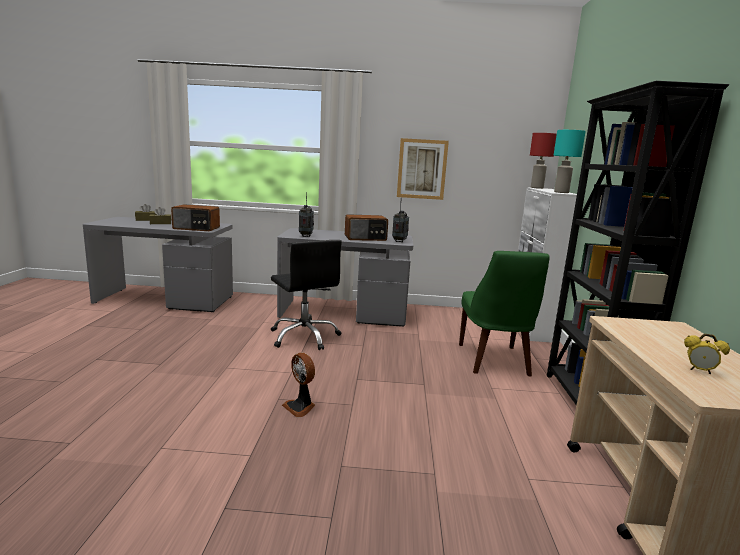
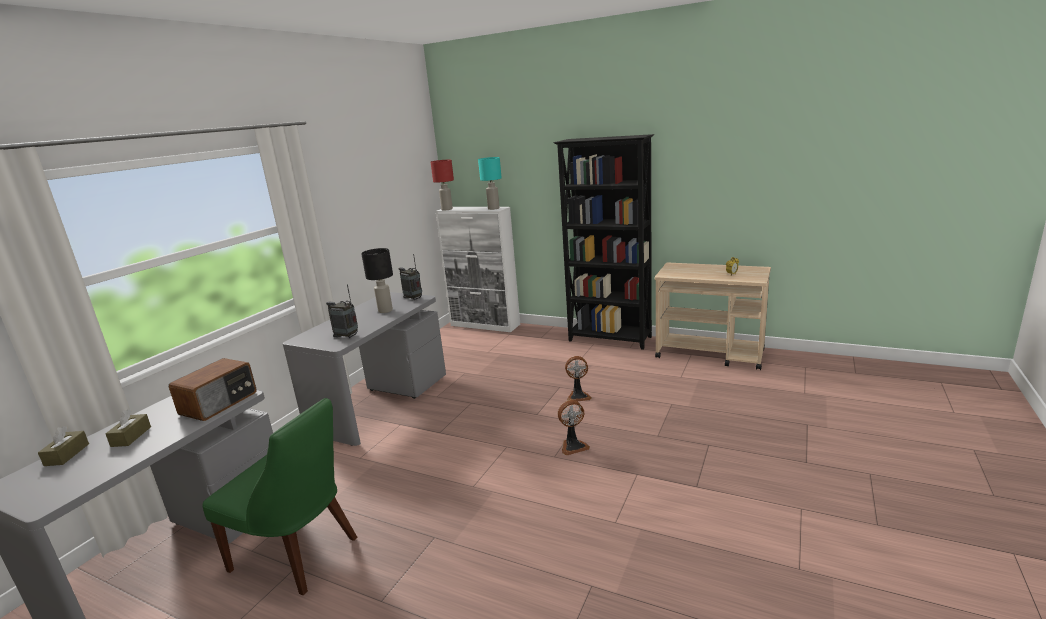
camera: 65 degrees left, 5 degrees up
black office chair [271,240,342,350] -> none
radio [345,214,388,241] -> black table lamp [361,248,393,313]
picture [397,138,449,200] -> none
green chair [459,251,550,376] -> green chair moved to [202,398,357,595]
none -> fan [565,356,592,402]

